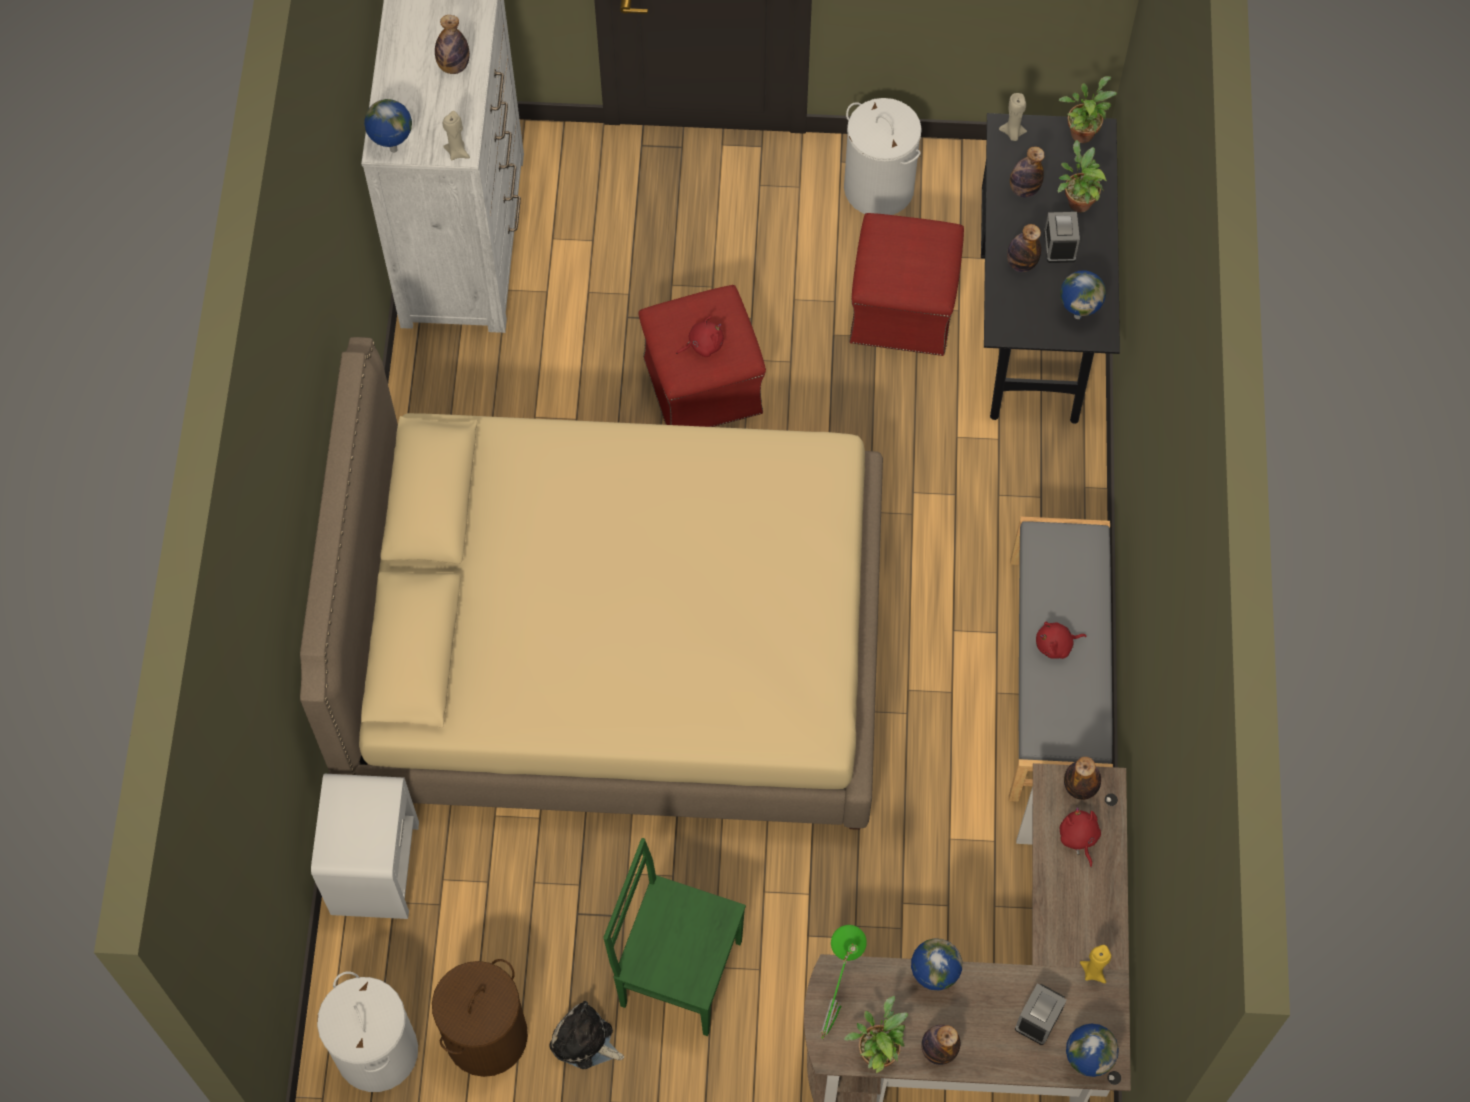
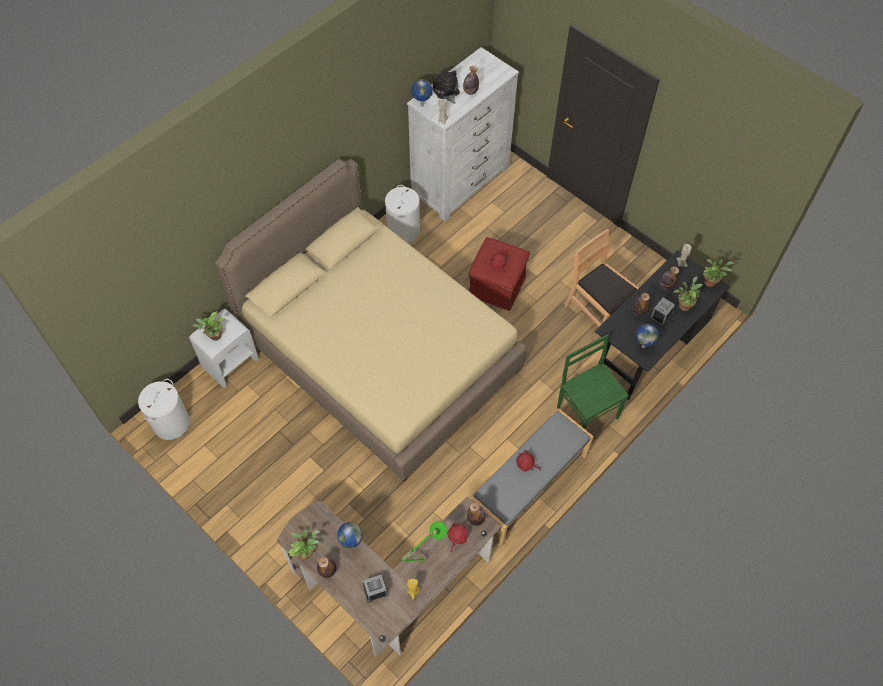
camera: 40 degrees right, 5 degrees down
brown laundry basket [432,959,528,1077] -> none
plush toy [549,1001,624,1069] -> plush toy moved to [433,70,460,104]
green chair [603,838,746,1036] -> green chair moved to [557,334,629,430]
green table lamp [819,925,867,1039] -> green table lamp moved to [400,521,447,562]
white laundry basket [844,98,922,215] -> white laundry basket moved to [385,185,420,243]
red ottoman [849,213,964,356] -> brown chair [565,229,638,339]
globe [1066,1023,1119,1077] -> none
none -> potted plant [192,311,225,341]

